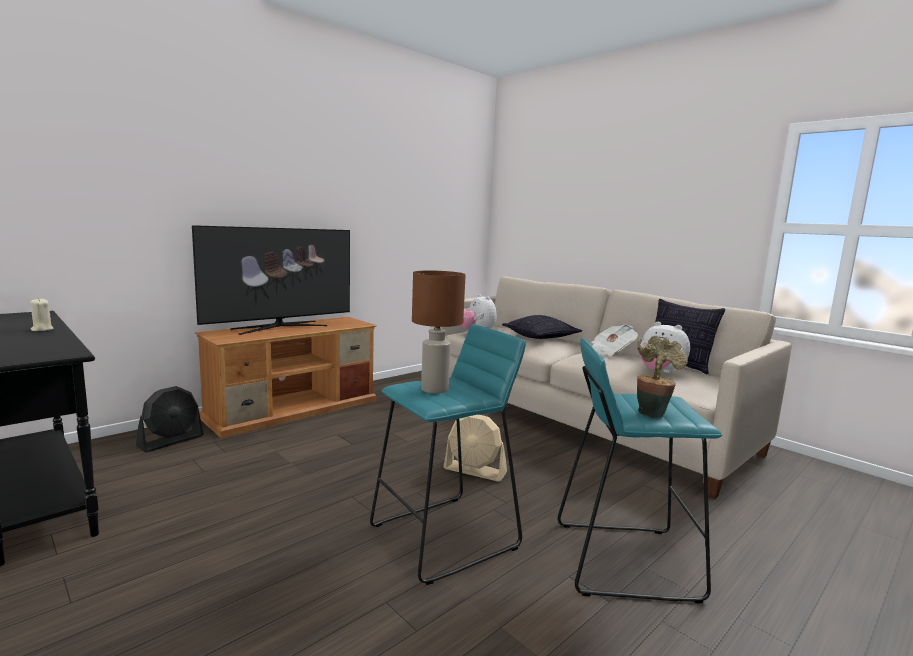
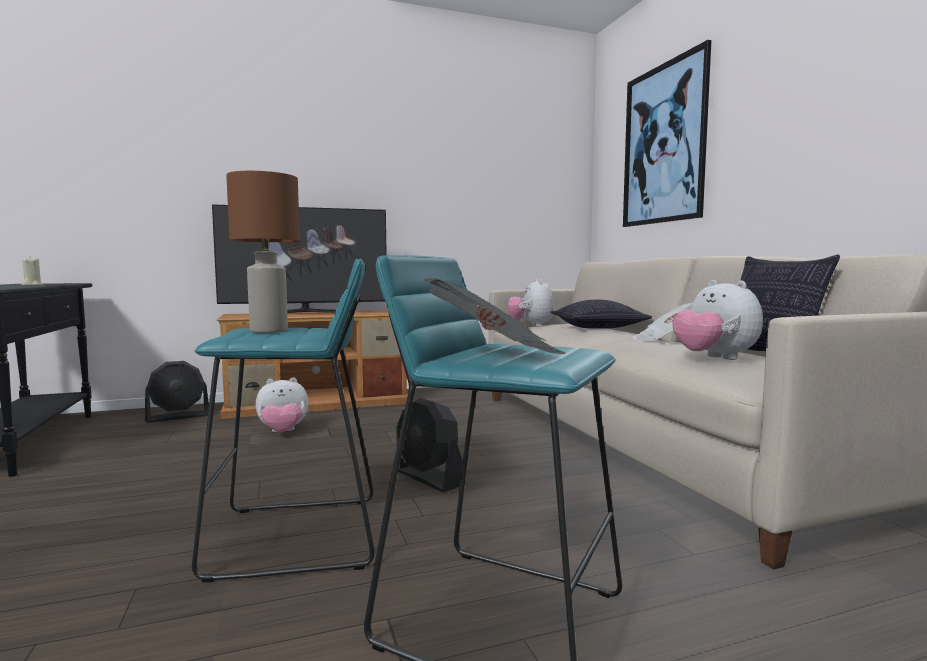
camera: 25 degrees right, 5 degrees down
beige fan [443,415,507,482] -> black fan [396,398,466,492]
potted plant [637,336,688,418] -> newspaper [424,278,566,354]
none -> plush toy [256,377,309,432]
none -> picture [623,40,711,227]

